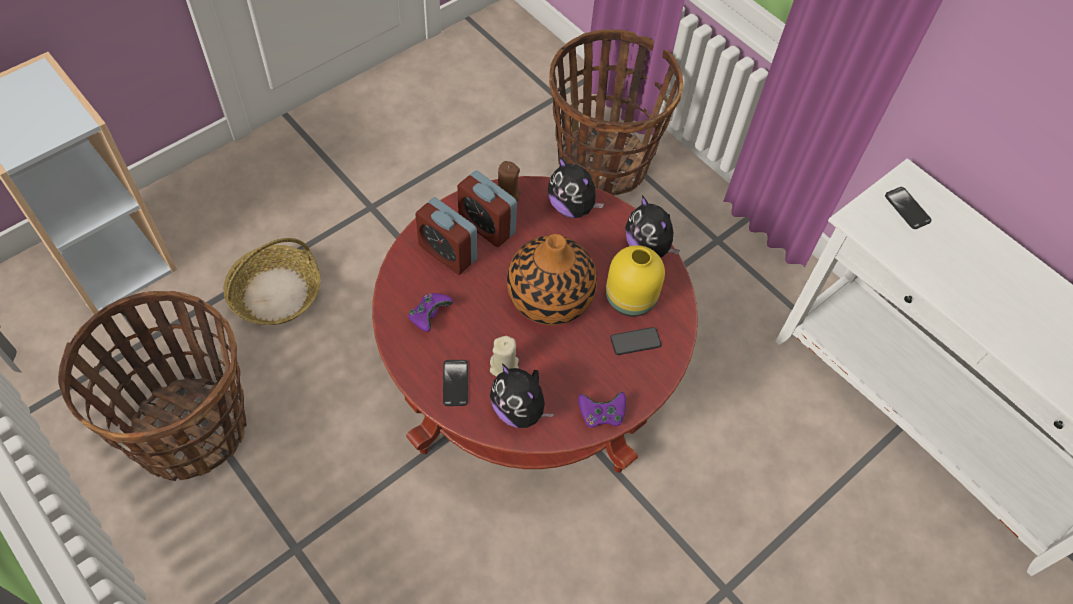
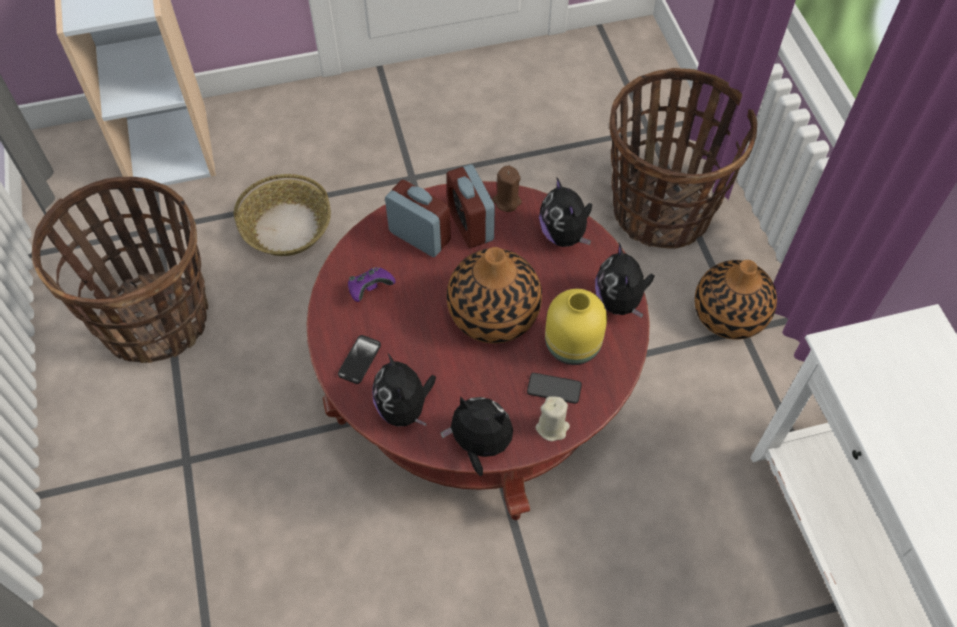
camera: 30 degrees right, 0 degrees up
alarm clock [415,197,477,275] -> alarm clock turned 150 degrees clockwise [385,180,451,257]
beige candle [490,336,519,376] -> beige candle moved to [535,396,570,441]
purple game controller [578,392,626,428] -> plush toy [441,396,513,476]
phone [885,187,931,229] -> none
none -> vase [695,260,777,339]

